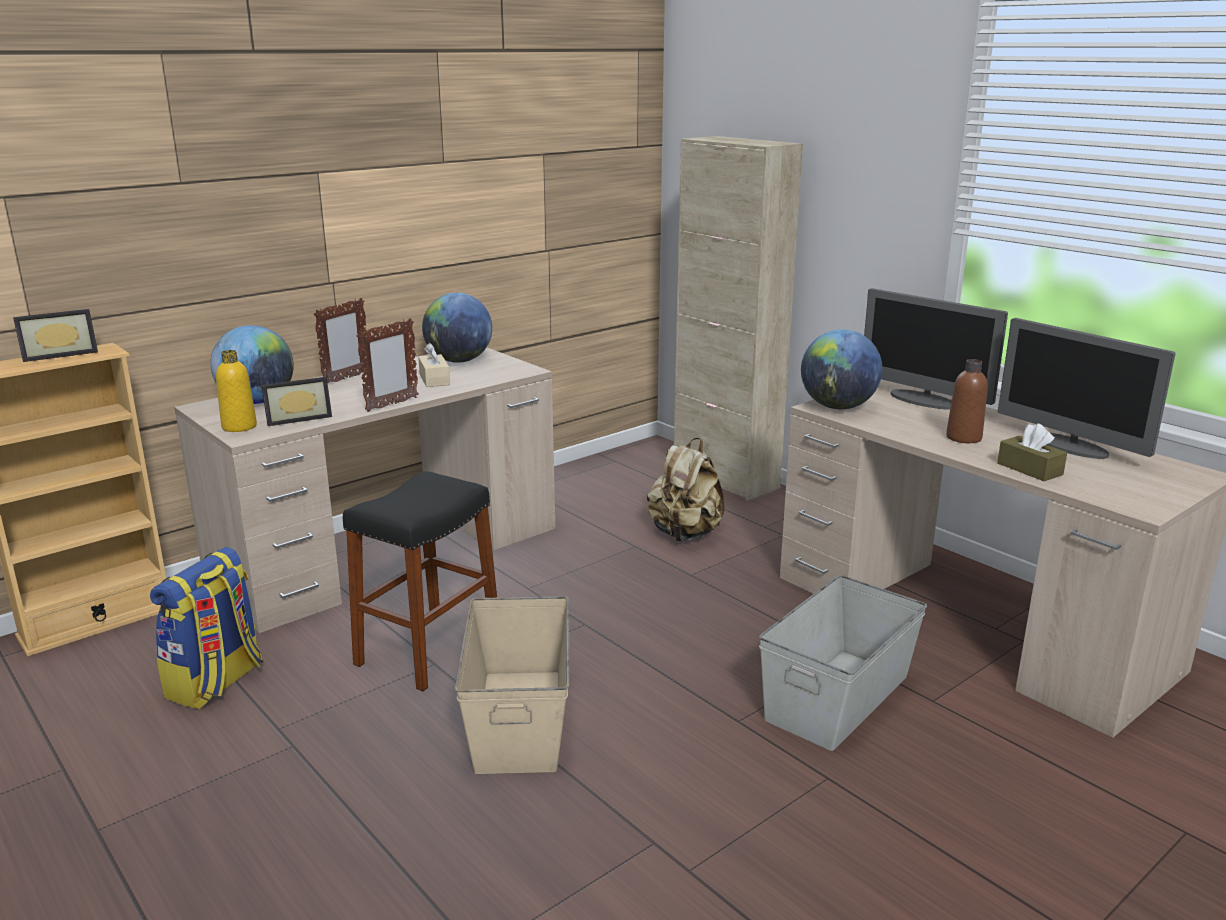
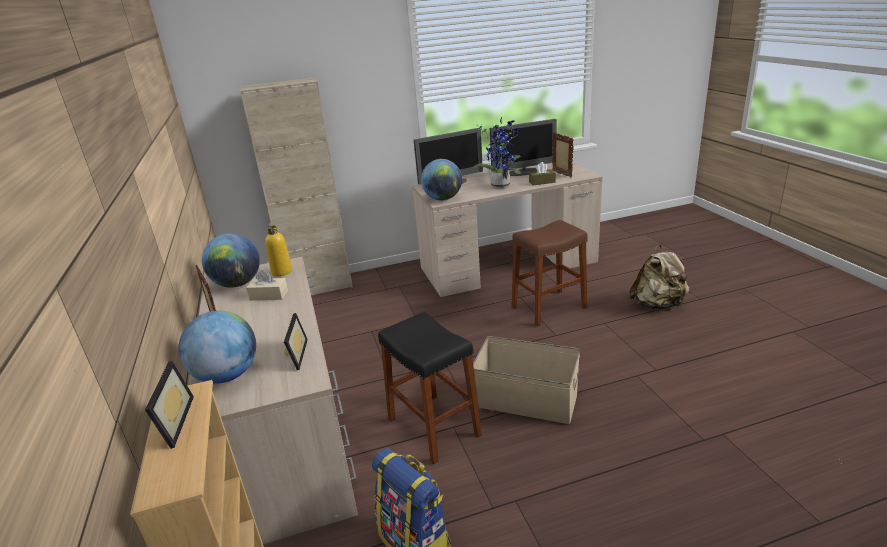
camera: 65 degrees left, 5 degrees up
yellow bottle [216,350,257,432] -> yellow bottle moved to [265,226,292,276]
picture frame [357,318,419,412] -> picture frame moved to [552,132,574,178]
beige backpack [647,438,725,542] -> beige backpack moved to [630,245,689,309]
grey storage box [759,575,927,751] -> brown stool [512,220,588,326]
brown bottle [946,359,988,443] -> potted plant [472,117,521,189]

